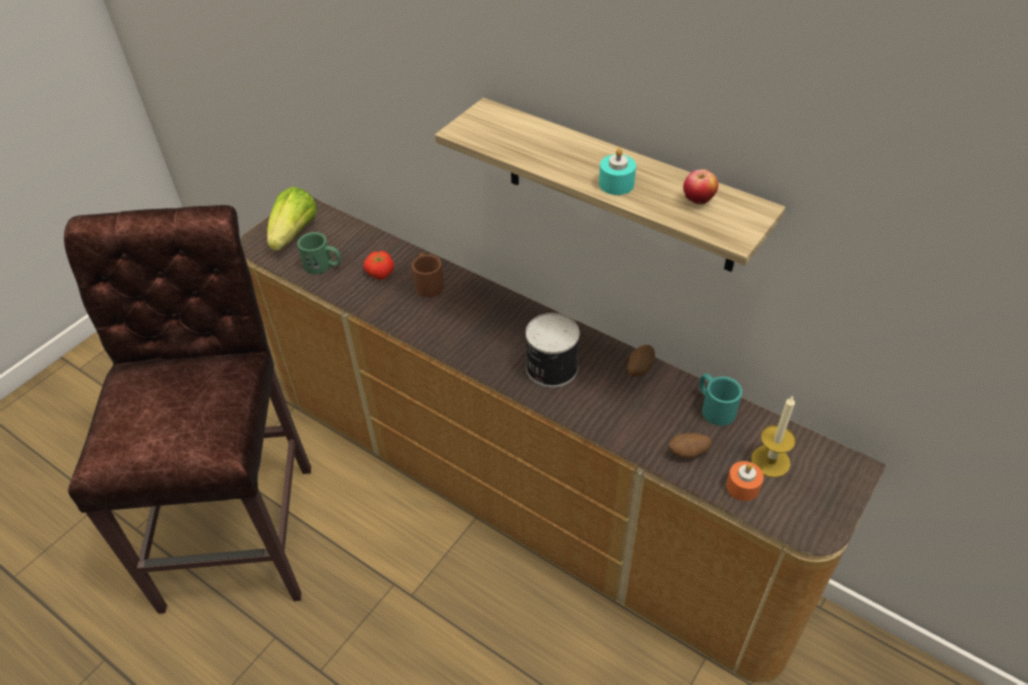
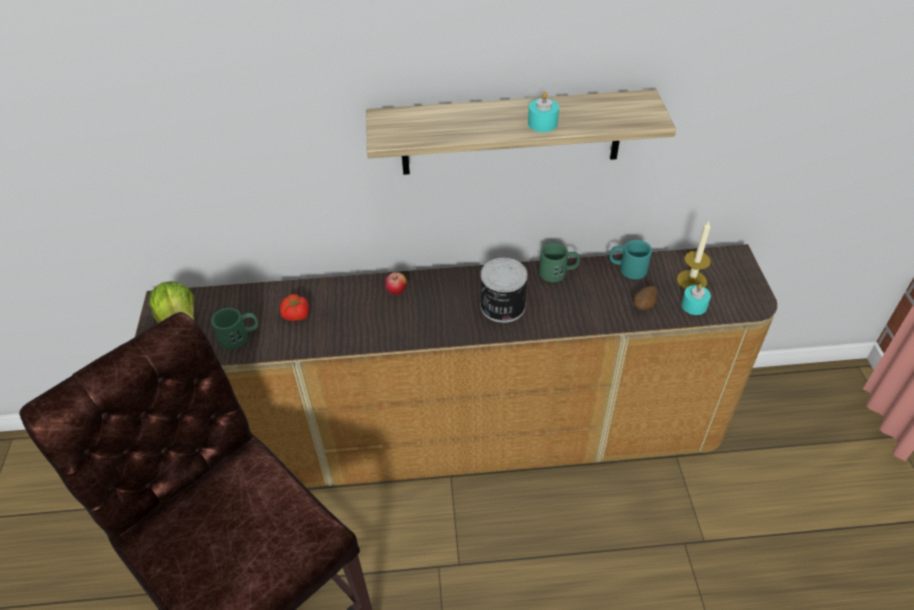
camera: 40 degrees left, 0 degrees up
brown mug [412,252,444,298] -> none
potato [627,345,655,377] -> green mug [539,243,580,282]
apple [683,169,718,205] -> apple moved to [385,272,407,295]
orange candle [726,461,764,501] -> turquoise candle [681,284,711,315]

